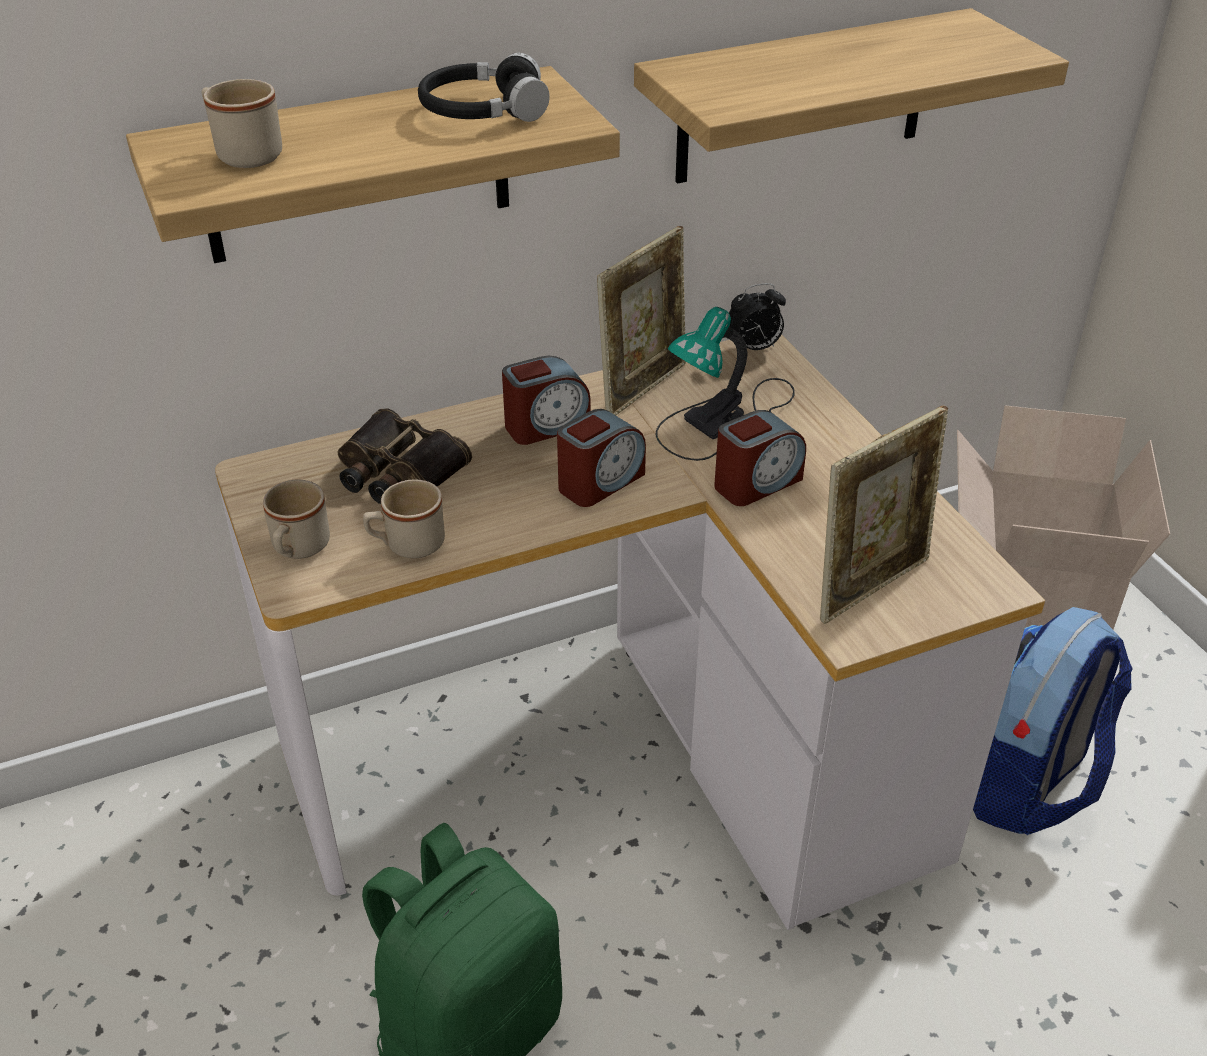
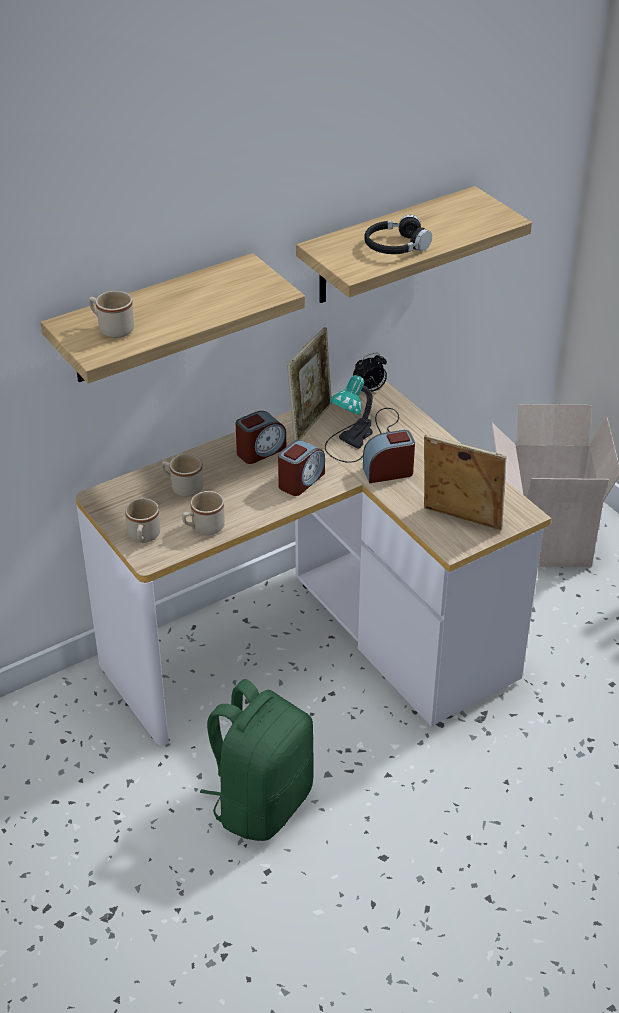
camera: 10 degrees left, 0 degrees up
binoculars [337,409,472,504] -> beige mug [162,454,203,497]
black headphones [418,53,550,122] -> black headphones moved to [364,215,432,254]
alarm clock [714,410,806,506] -> alarm clock turned 150 degrees counterclockwise [363,430,415,483]
picture frame [820,406,948,624] -> picture frame turned 105 degrees counterclockwise [424,435,506,530]
backpack [973,607,1133,835] -> none

